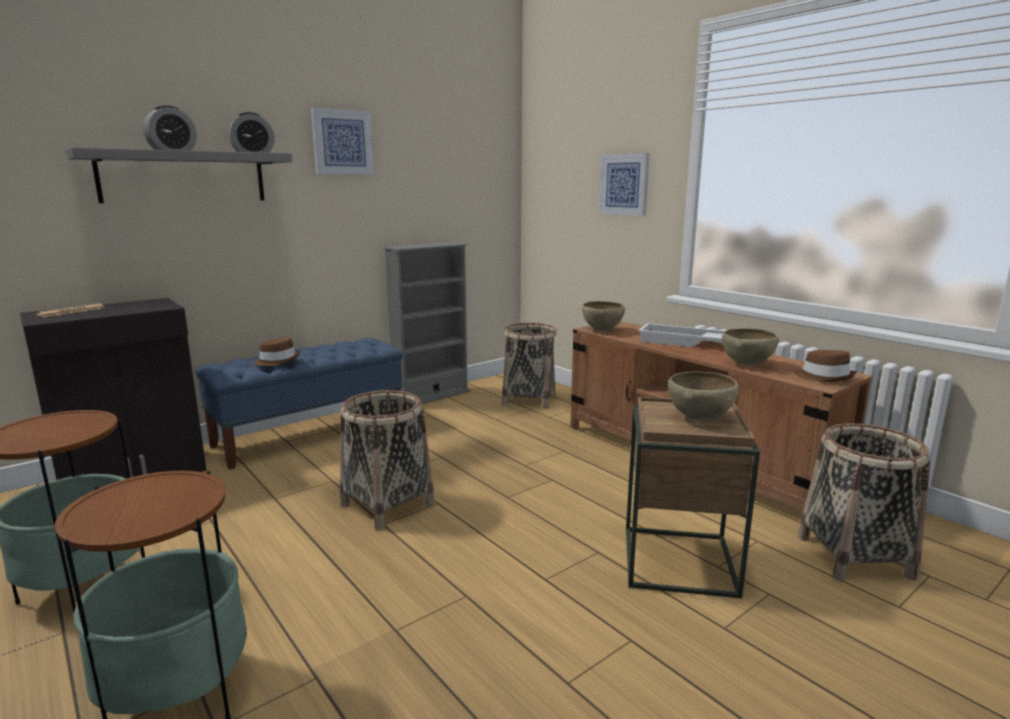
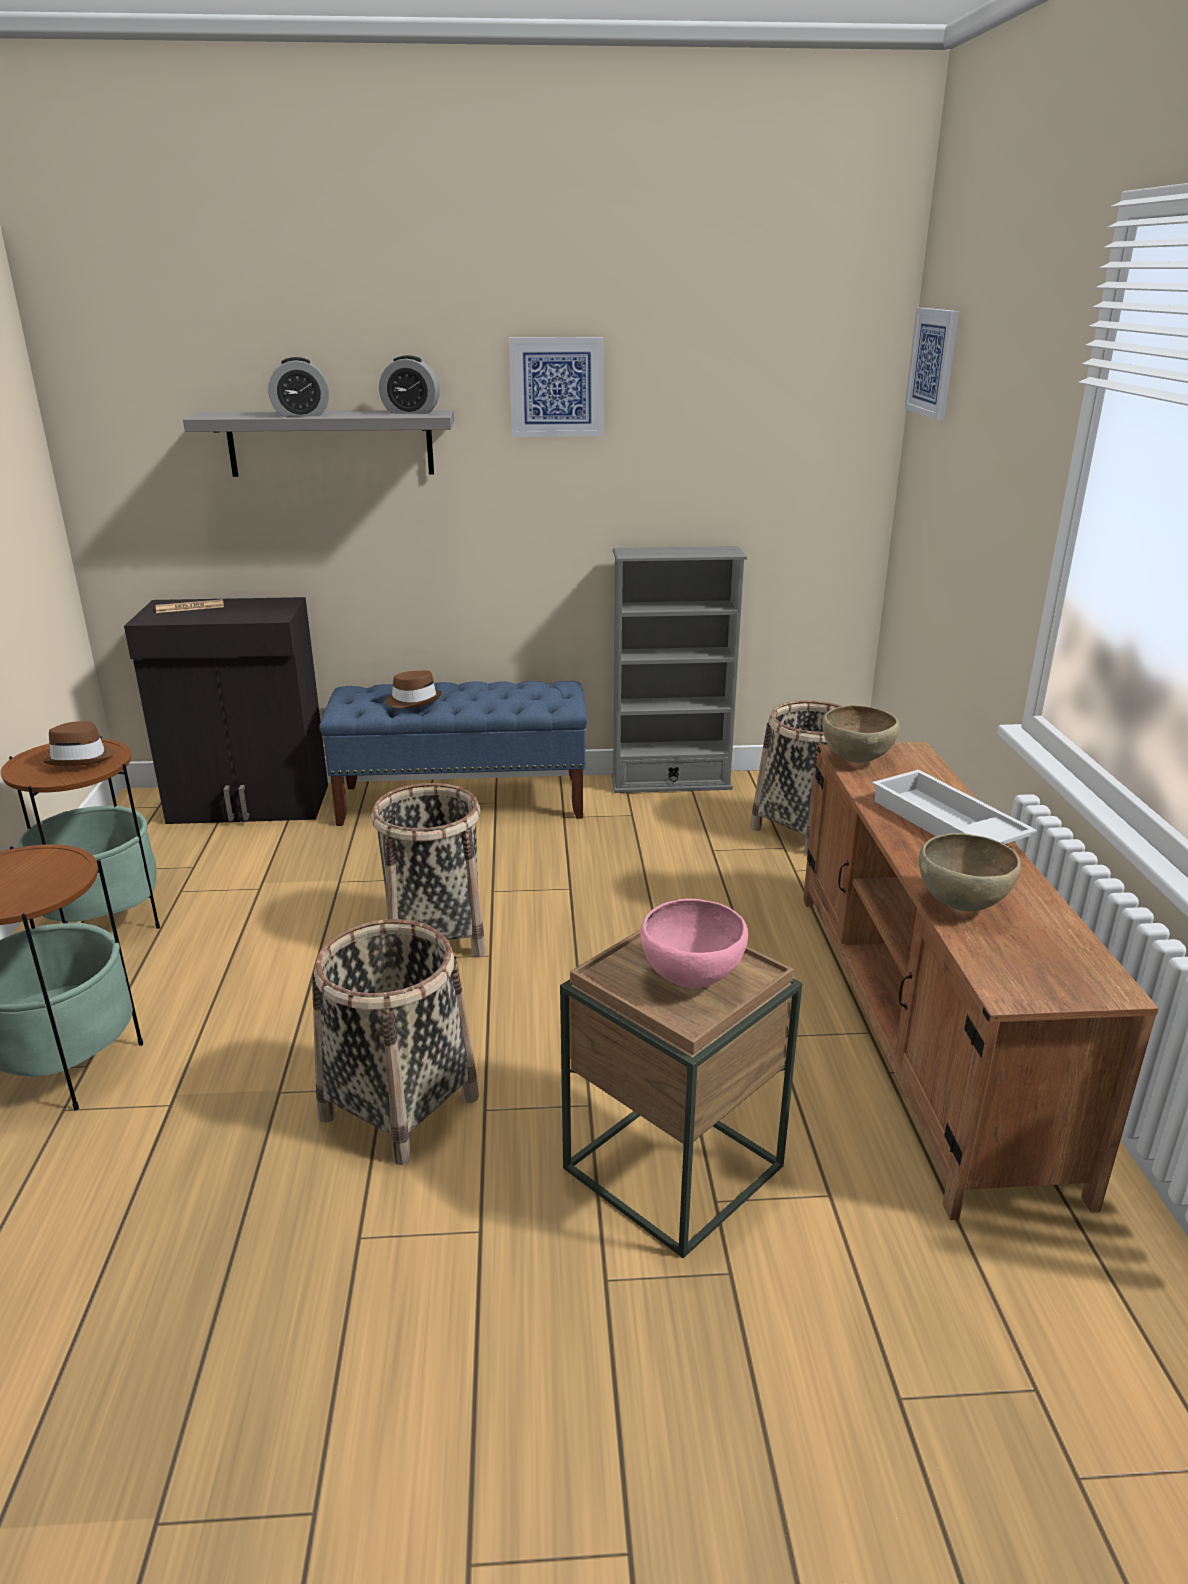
camera: 35 degrees right, 10 degrees up
picture [599,153,650,216] -> picture moved to [905,308,959,420]
brown bowl [668,371,739,421] -> pink bowl [640,899,748,988]
brown hat [794,350,856,382] -> brown hat moved to [42,721,115,766]
basket [798,423,930,582] -> basket moved to [312,919,479,1165]

